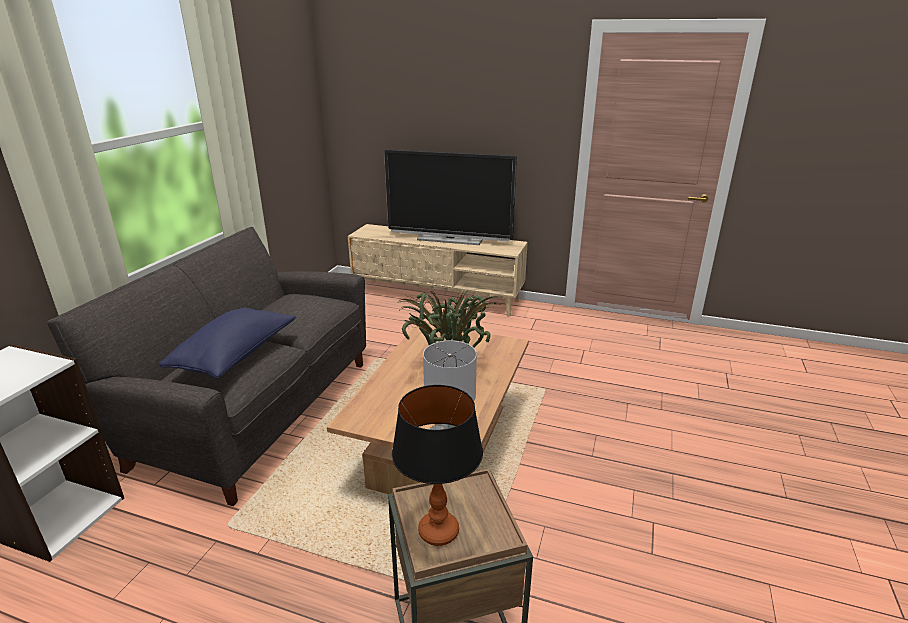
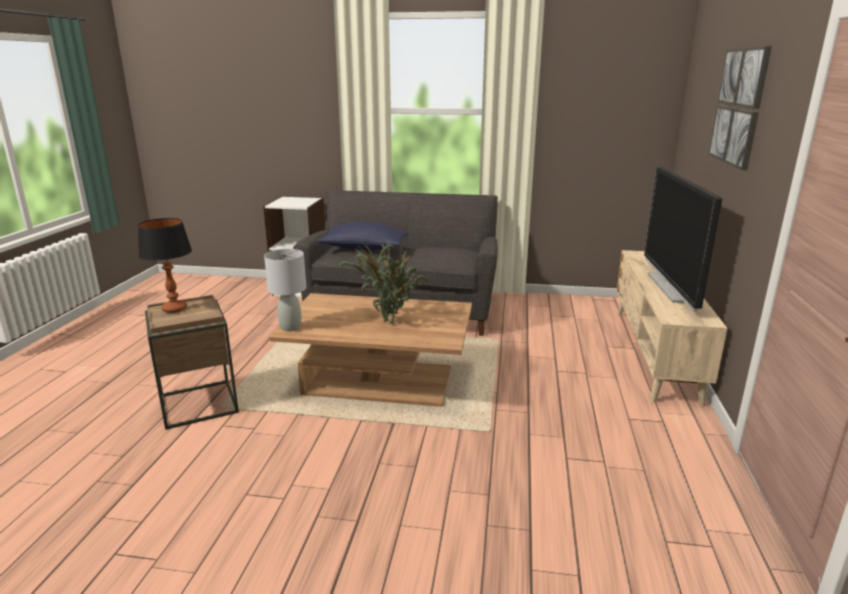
camera: 80 degrees right, 5 degrees down
none -> picture [708,46,772,170]

